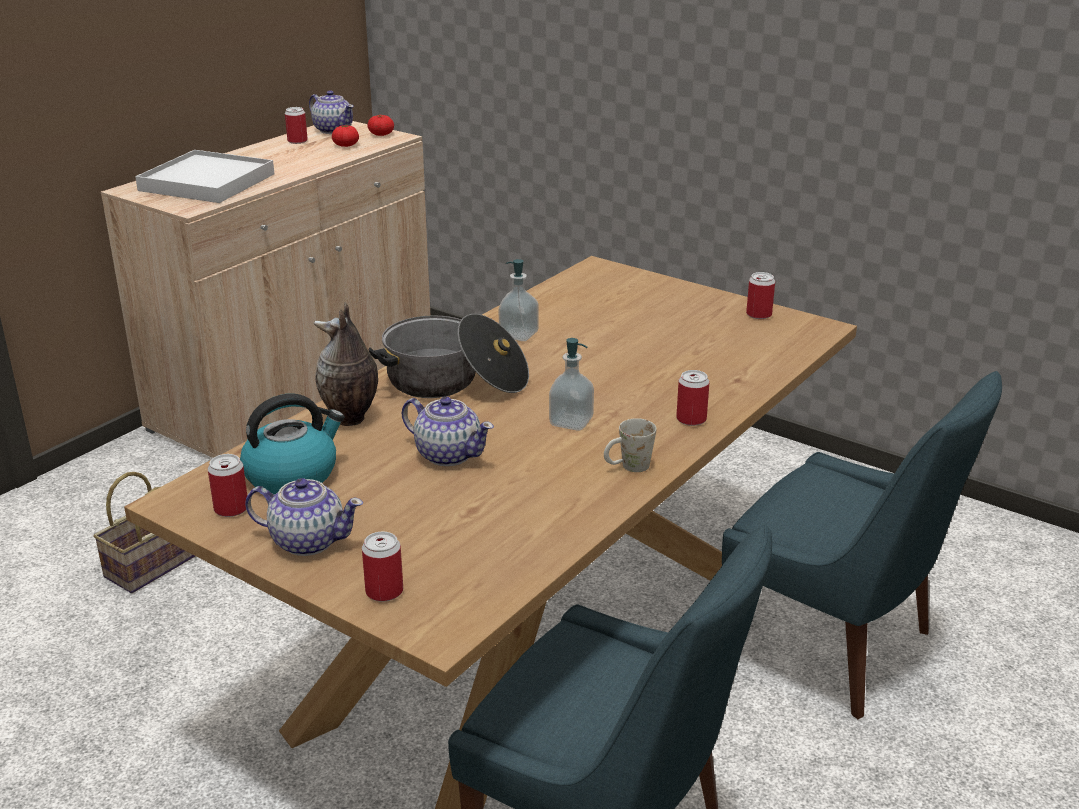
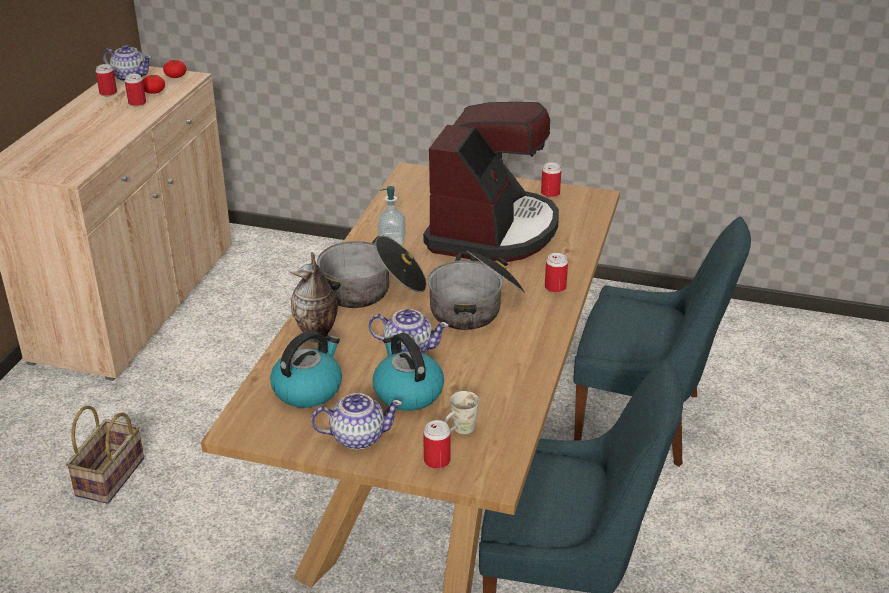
camera: 20 degrees left, 5 degrees up
white tray [135,150,274,203] -> none
can [208,454,247,517] -> can moved to [125,74,146,106]
soap dispenser [549,338,594,431] -> cooking pot [427,251,525,330]
white mug [604,418,656,472] -> white mug moved to [444,391,479,434]
none -> kettle [373,333,444,411]
none -> coffee machine [423,102,559,262]

